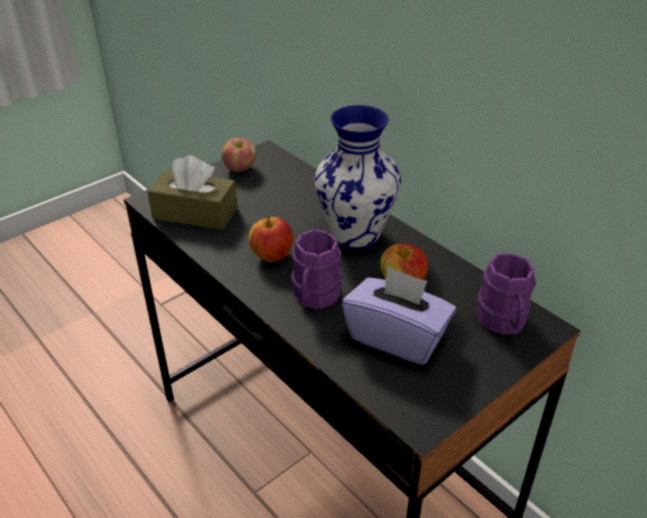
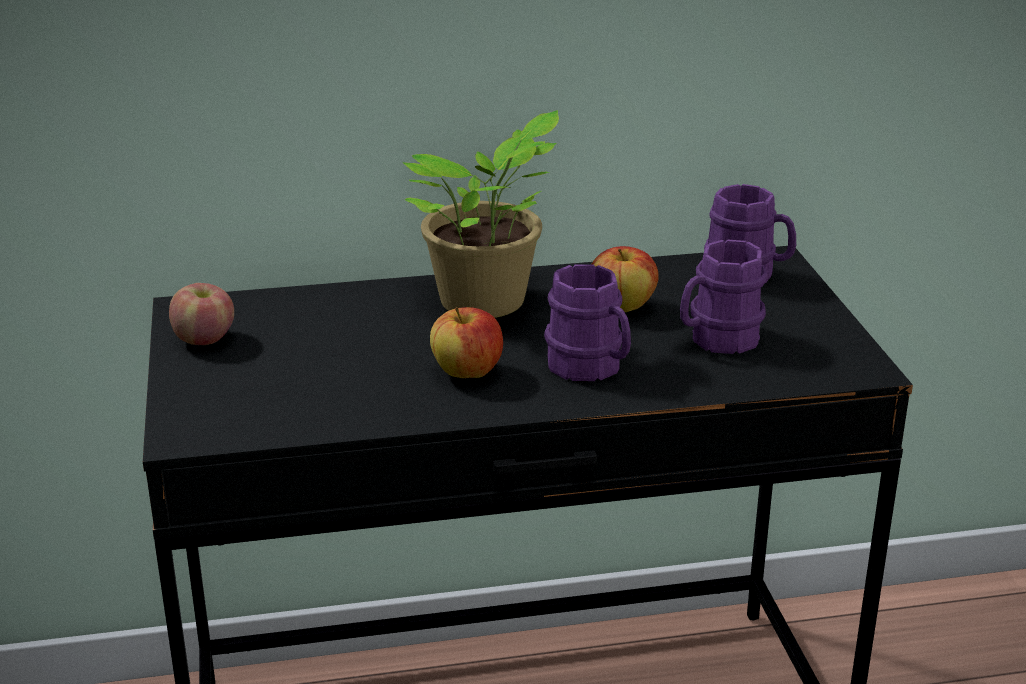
camera: 60 degrees left, 10 degrees down
brown tissue box [147,155,238,230] -> none
vase [314,105,401,249] -> potted plant [402,110,559,318]
purple tissue box [342,266,456,365] -> purple mug [680,240,767,354]

